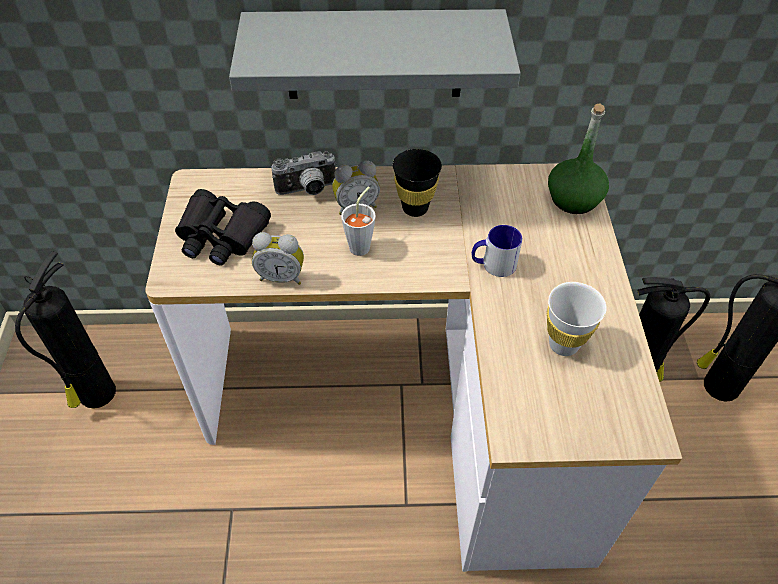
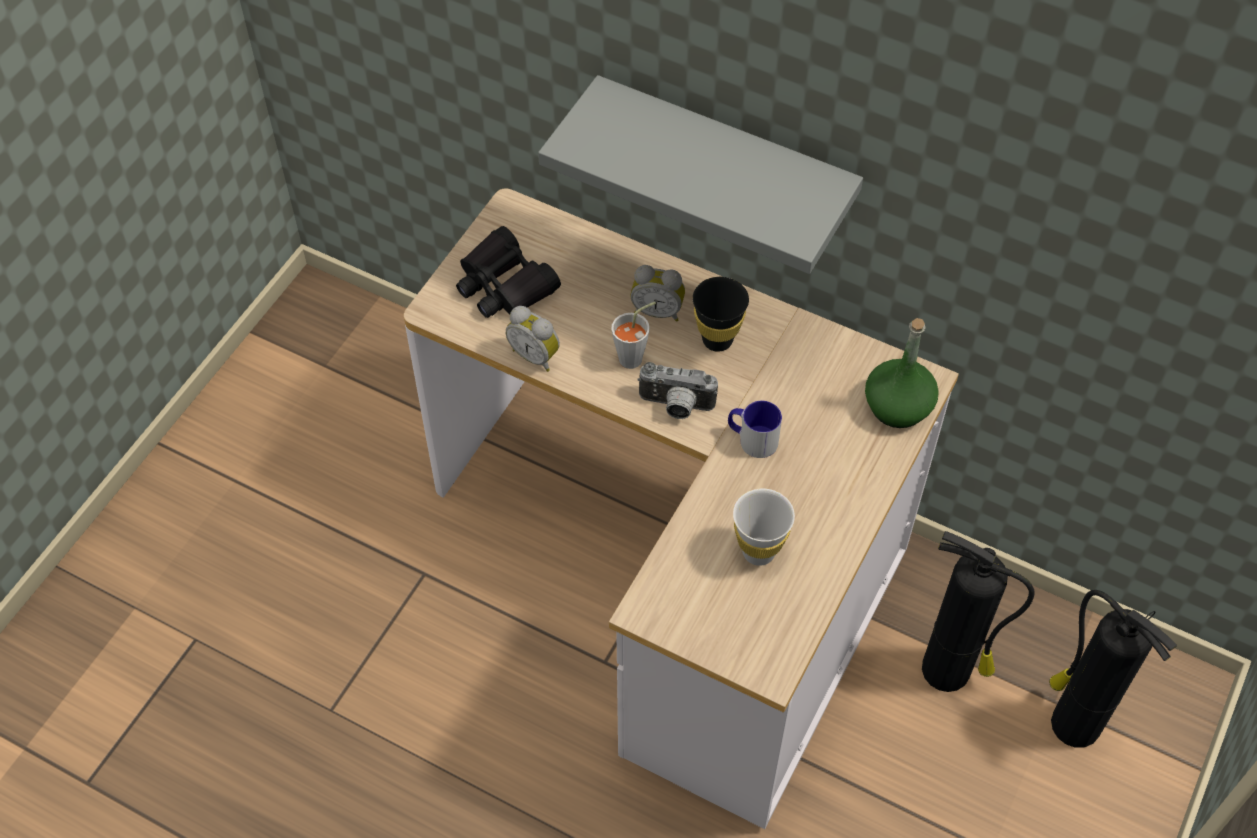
camera: 30 degrees right, 5 degrees up
fire extinguisher [15,251,116,409] -> none
camera [271,151,337,195] -> camera moved to [637,362,718,419]

